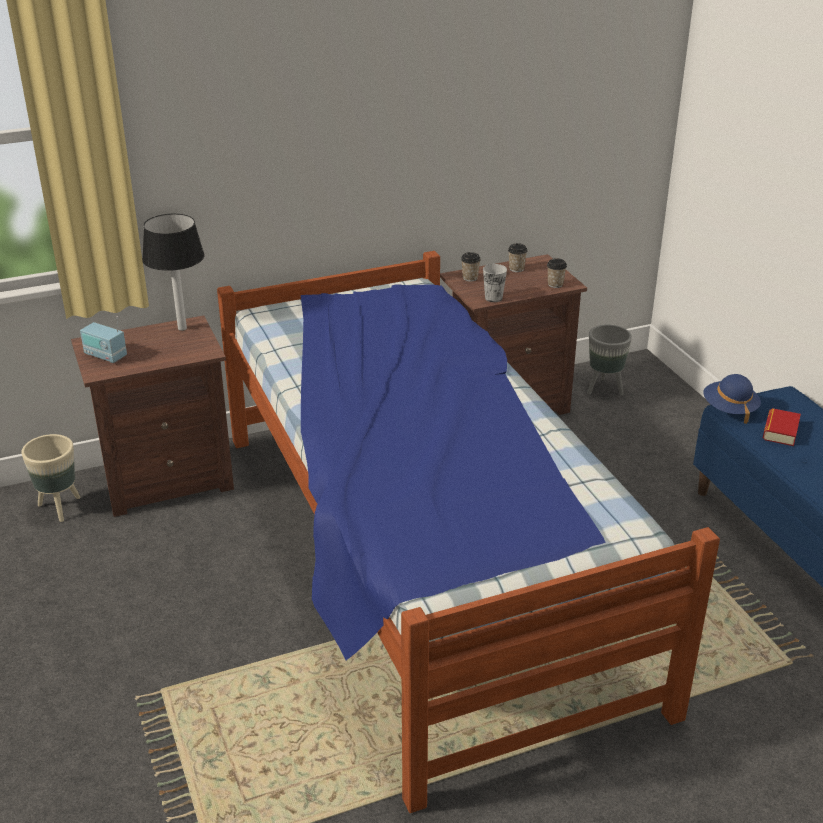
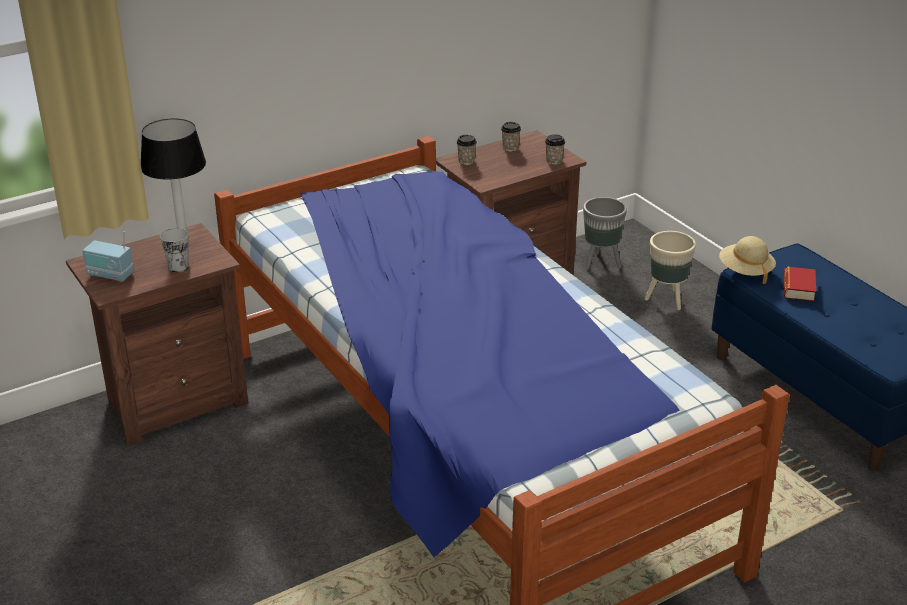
camera: 10 degrees left, 0 degrees up
beige planter [21,434,81,522] -> beige planter moved to [645,231,696,310]
cup [483,264,507,302] -> cup moved to [160,228,189,273]
blue hat [703,374,761,424] -> beige hat [719,236,776,284]

